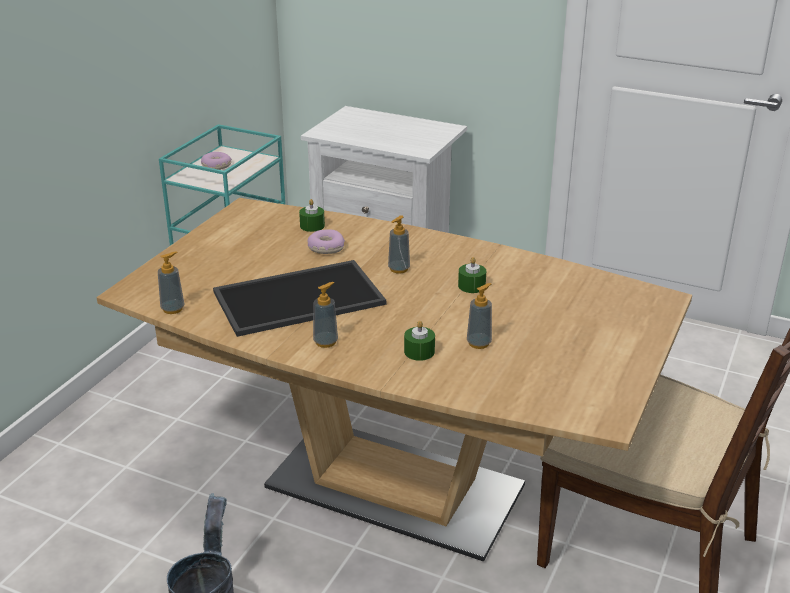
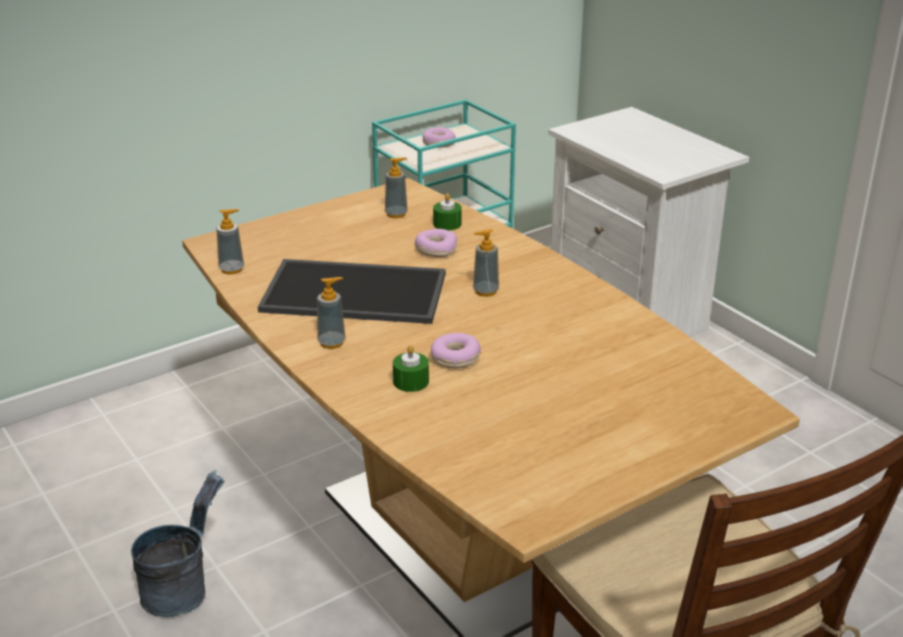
camera: 30 degrees right, 0 degrees up
green candle [458,257,486,293] -> none
soap dispenser [467,283,492,349] -> soap dispenser moved to [385,157,408,218]
none -> donut [431,333,481,368]

